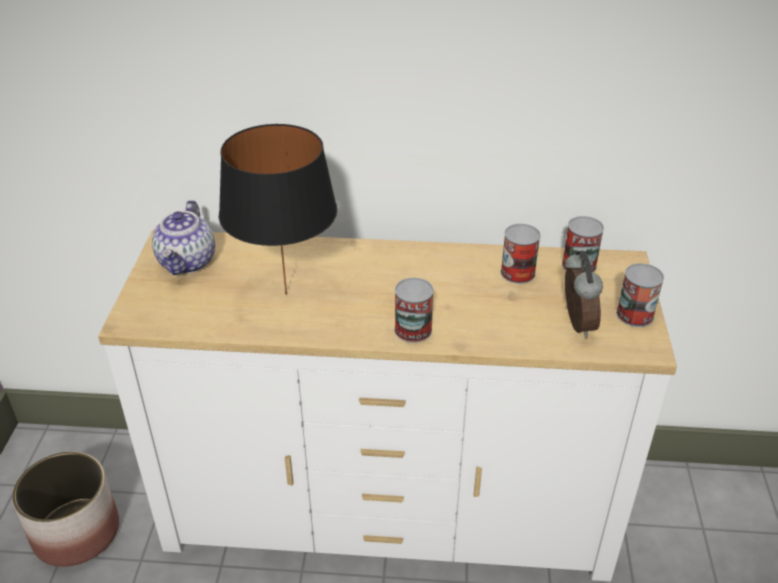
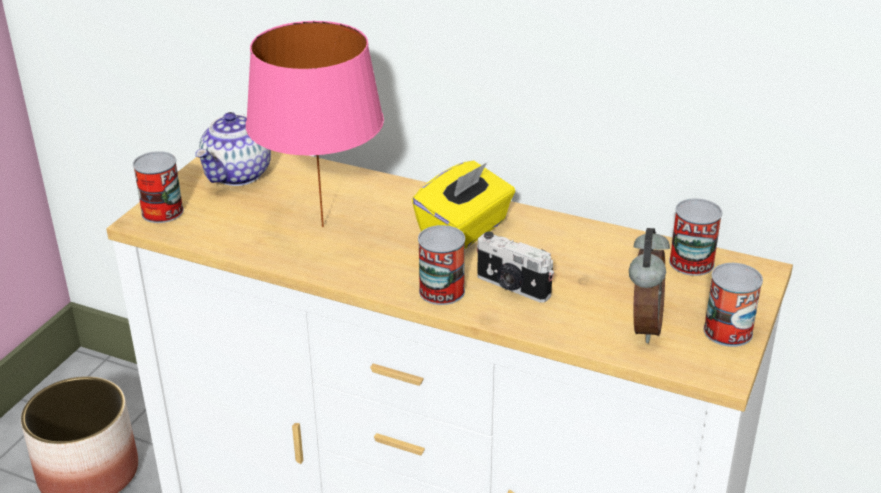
camera: 20 degrees right, 5 degrees down
black table lamp [219,124,337,295] -> pink table lamp [246,21,384,227]
can [501,224,541,284] -> can moved to [133,151,184,223]
none -> yellow tissue box [412,161,515,249]
none -> camera [477,231,554,303]

